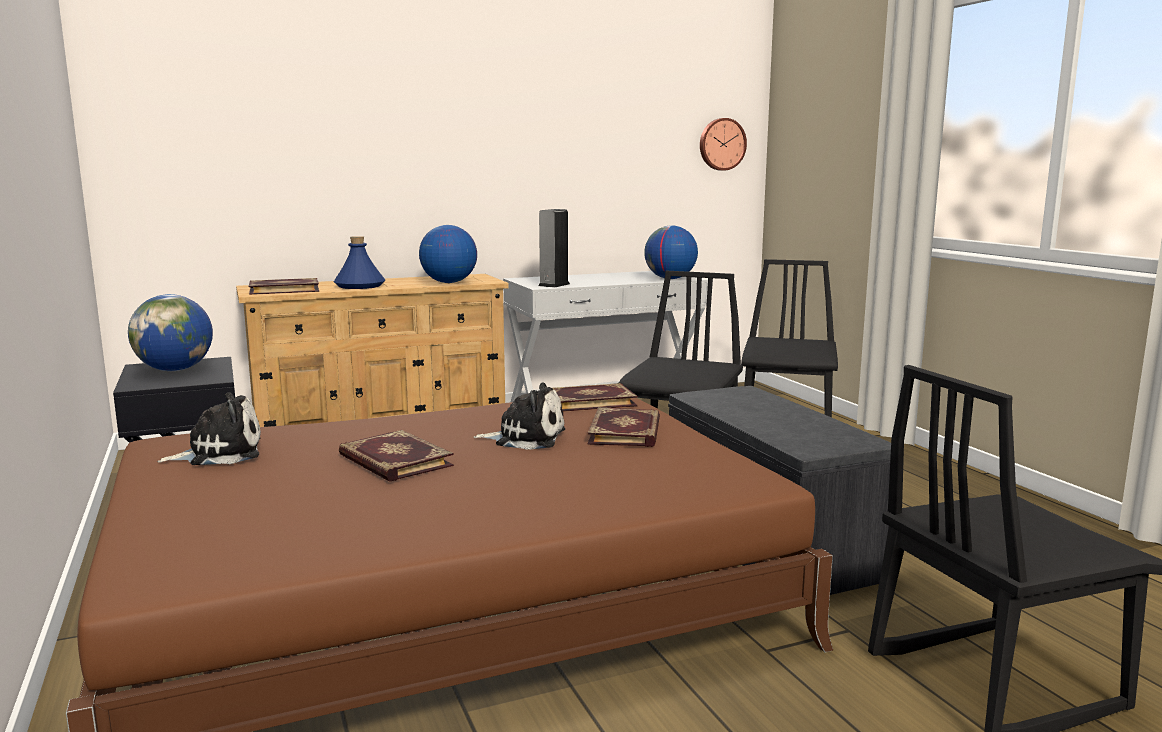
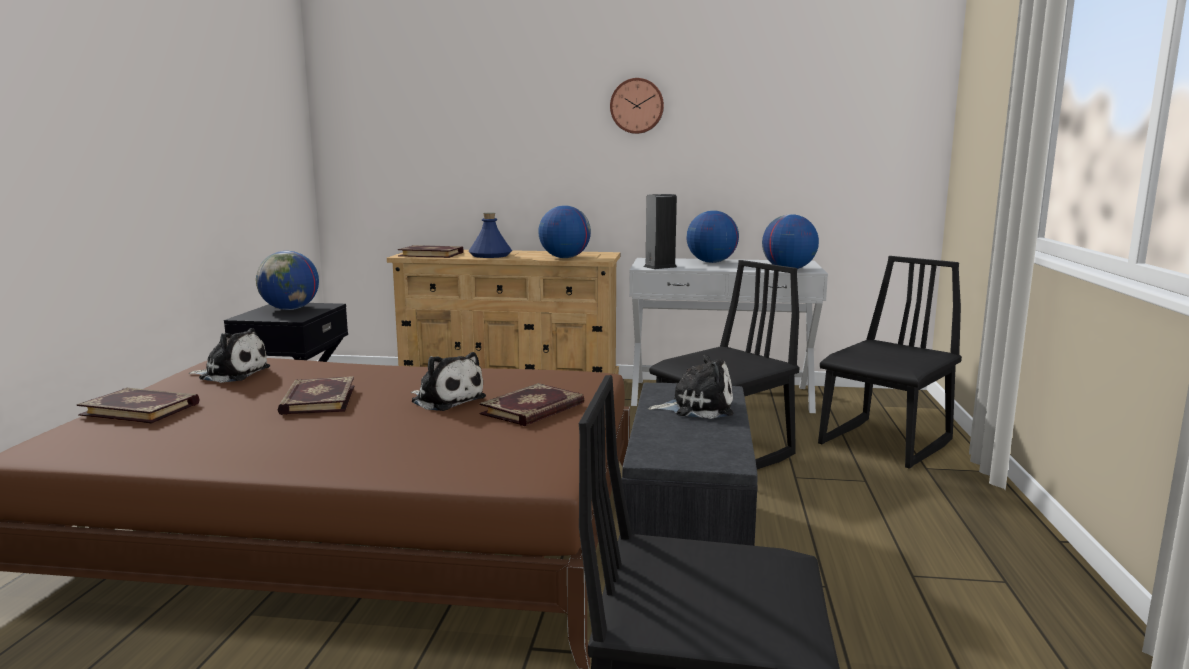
camera: 30 degrees right, 0 degrees up
book [553,383,638,412] -> book moved to [77,388,200,423]
wall clock [700,118,747,171] -> wall clock moved to [610,78,664,134]
none -> plush toy [648,355,733,419]
none -> globe [686,210,739,263]

